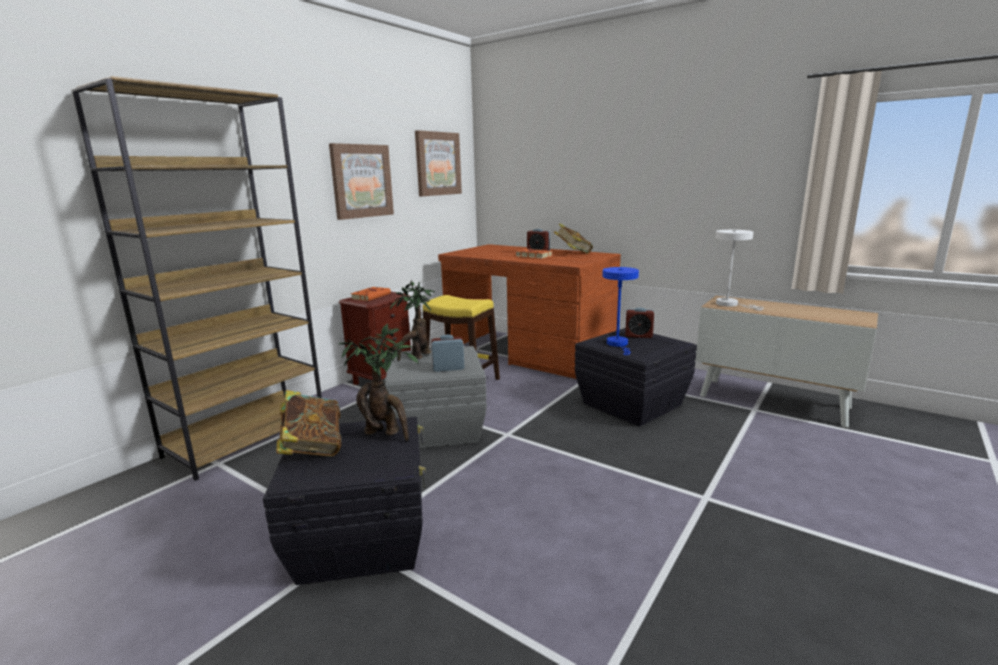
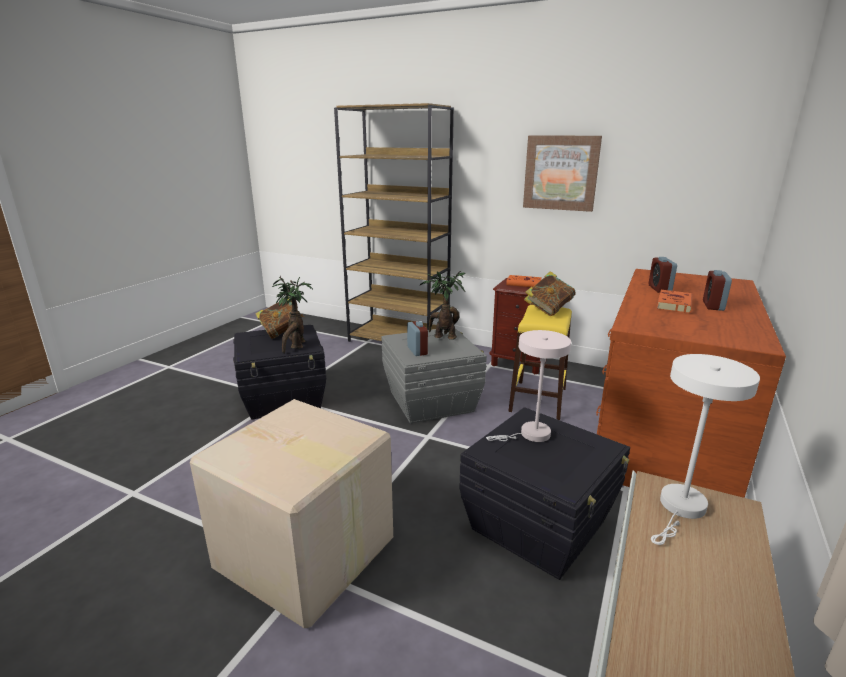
camera: 80 degrees right, 5 degrees up
picture [415,130,462,196] -> none
book [554,223,593,254] -> book moved to [524,271,575,316]
blue table lamp [602,267,639,355] -> white table lamp [486,330,571,442]
alarm clock [625,308,654,338] -> alarm clock moved to [648,257,677,293]
none -> cardboard box [190,399,393,628]

